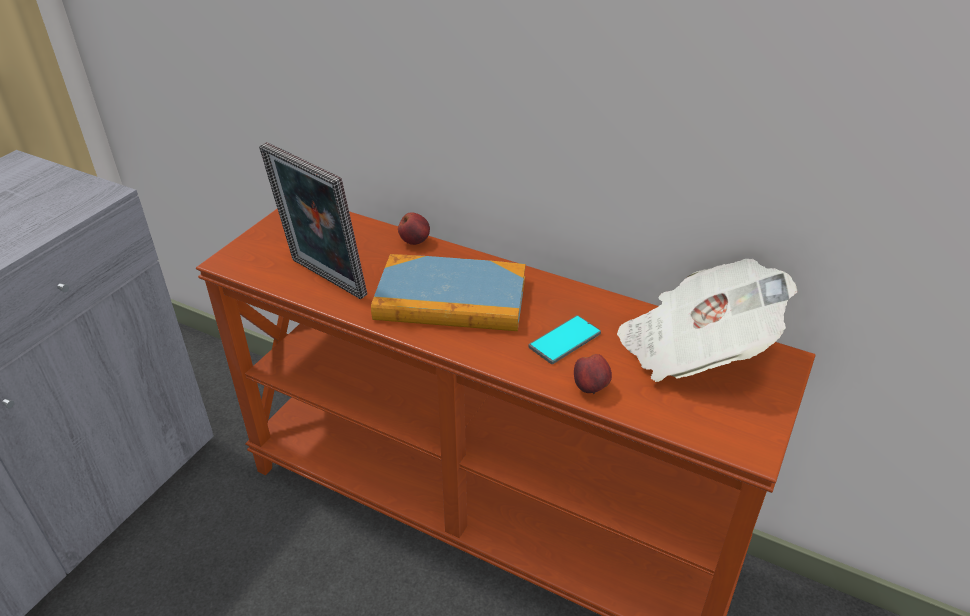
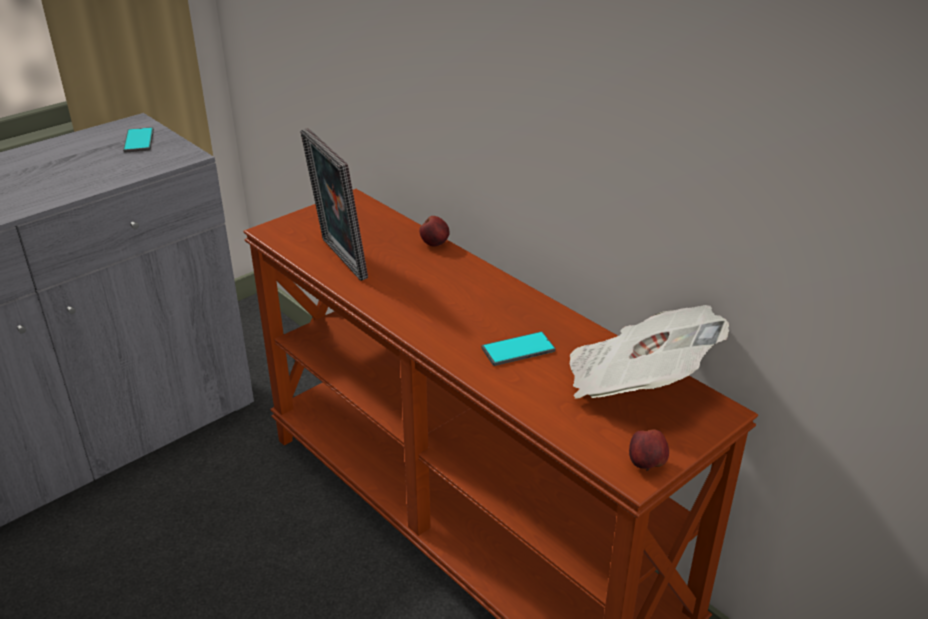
camera: 20 degrees right, 5 degrees down
book [371,254,526,331] -> none
apple [574,354,612,394] -> apple moved to [629,429,669,471]
none -> phone [123,127,154,153]

